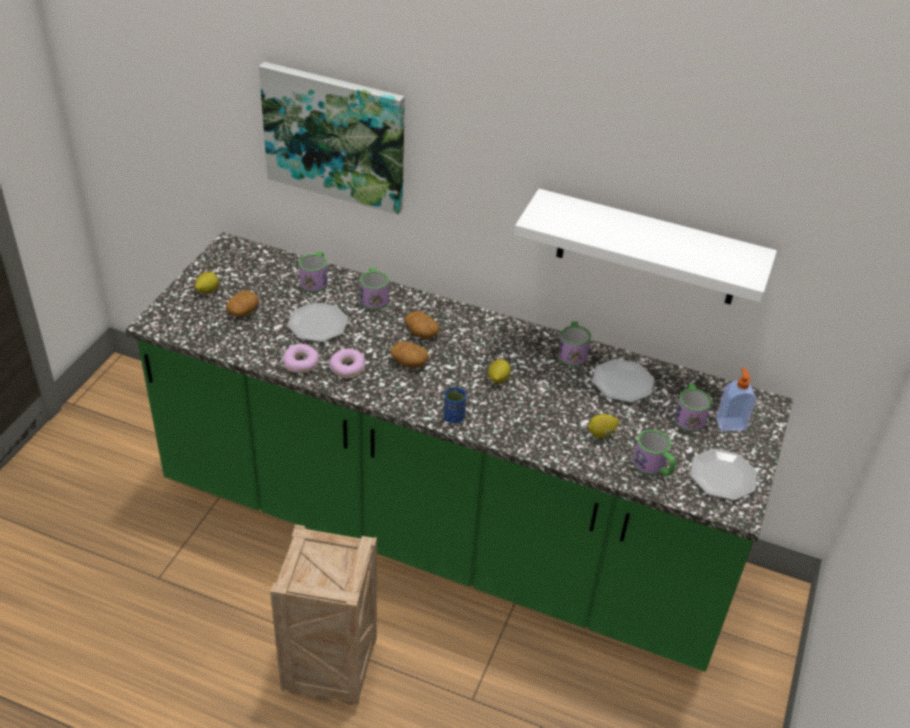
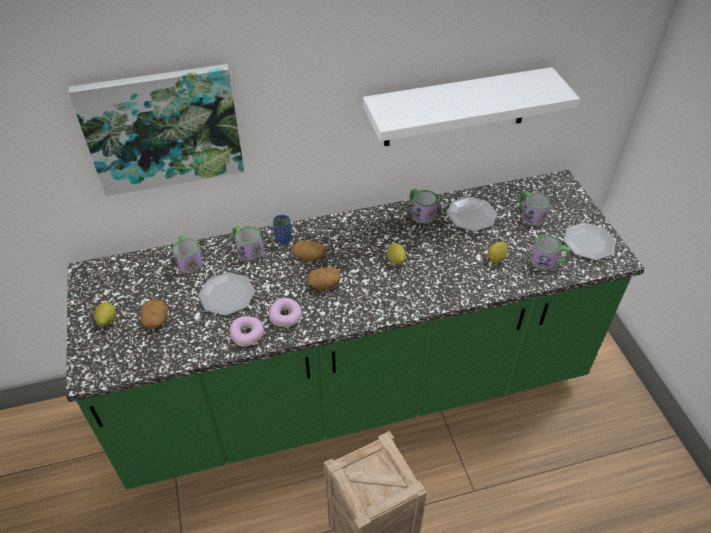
camera: 35 degrees left, 5 degrees up
blue cup [443,387,466,423] -> blue cup moved to [273,215,292,243]
soap dispenser [716,368,756,431] -> none

